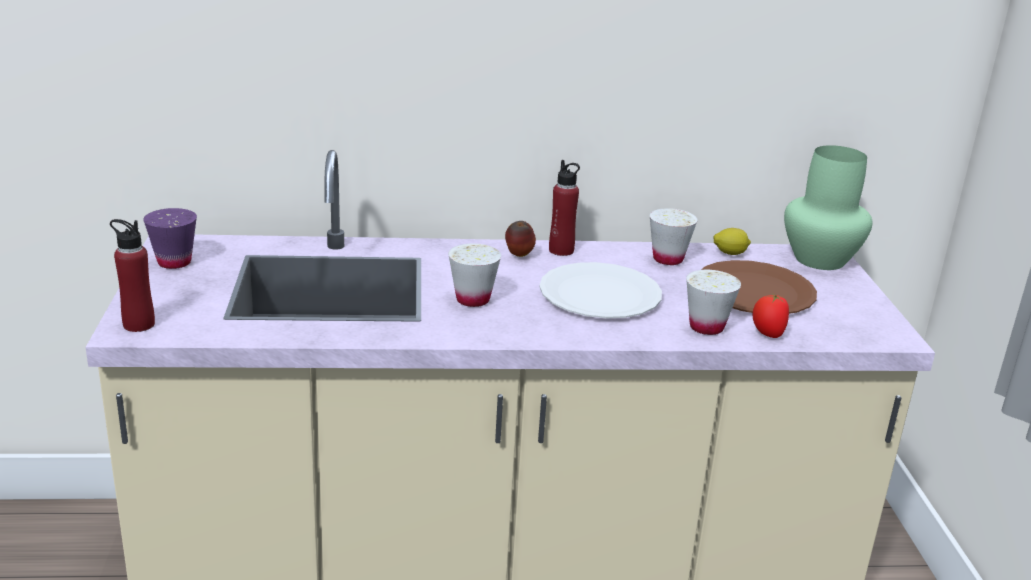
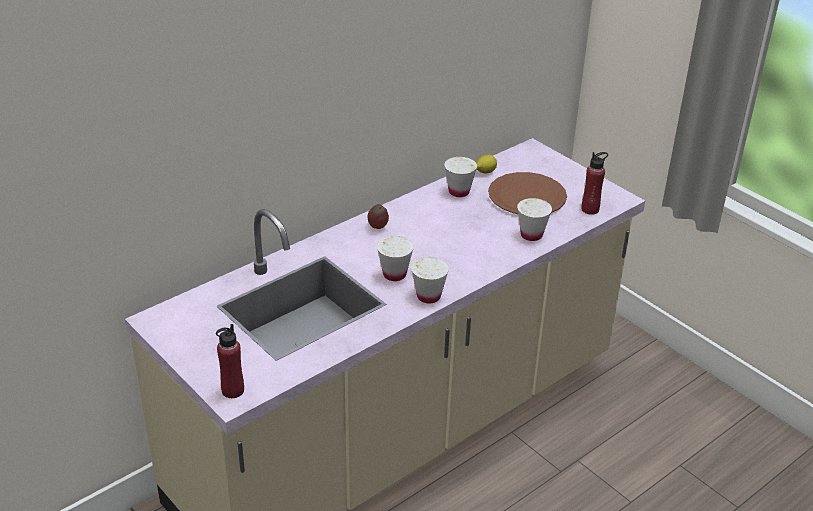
camera: 35 degrees left, 10 degrees up
purple cup [143,208,197,269] -> none
white plate [539,262,662,318] -> none
red bottle [549,160,580,256] -> red bottle moved to [581,152,608,215]
tomato [753,294,789,338] -> none
green vase [784,145,873,270] -> none
none -> white cup [411,257,449,303]

